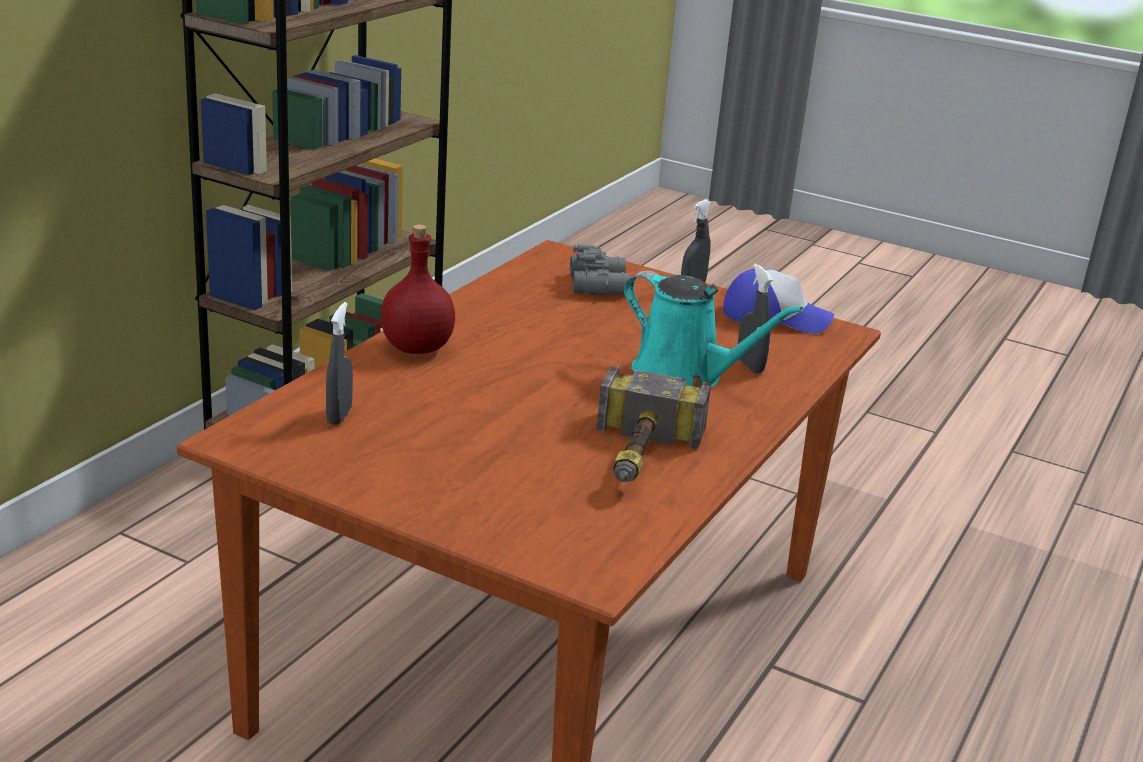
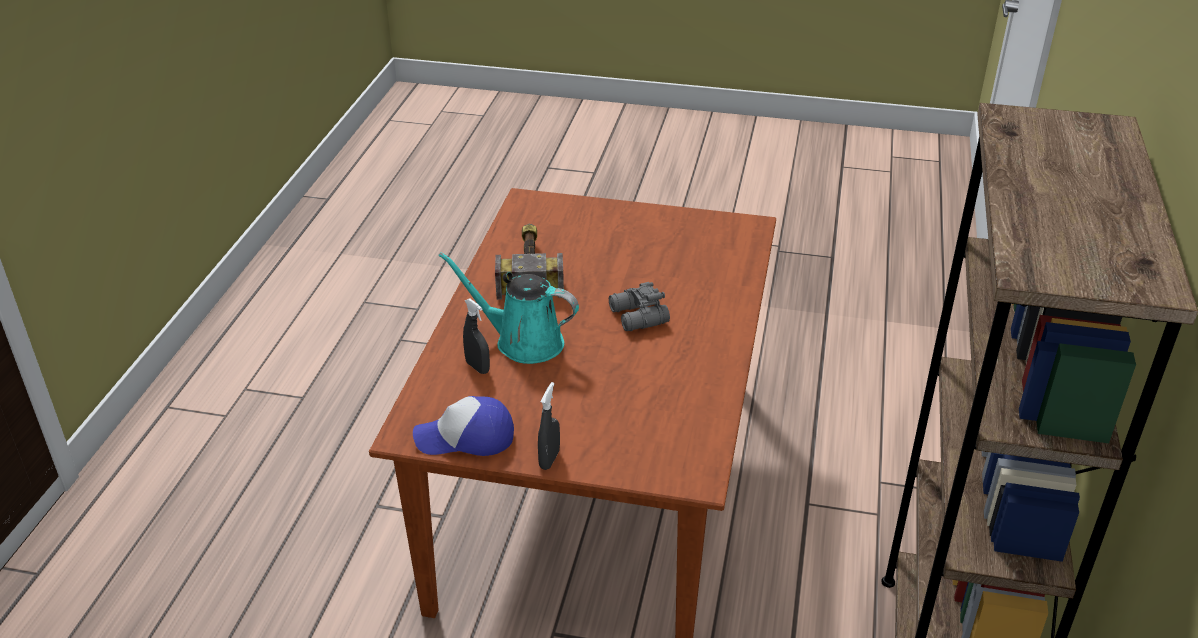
camera: 165 degrees right, 10 degrees up
grey spray bottle [326,302,353,425] -> none
red bottle [380,224,455,354] -> none
grey binoculars [570,244,630,296] -> grey binoculars moved to [609,282,670,331]

